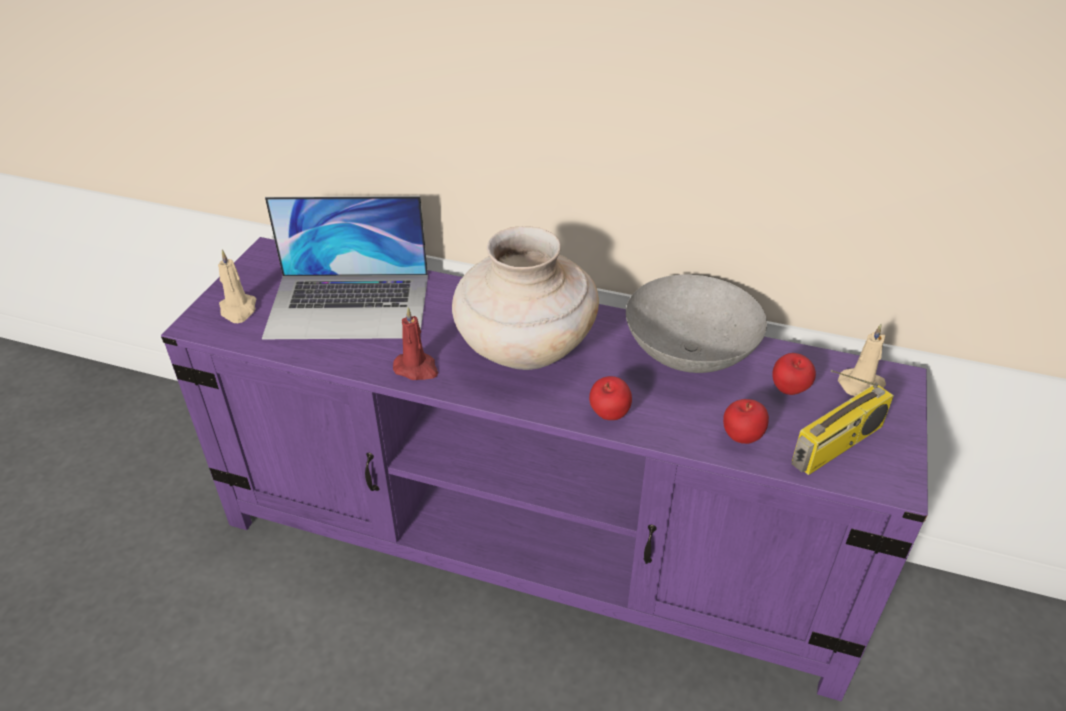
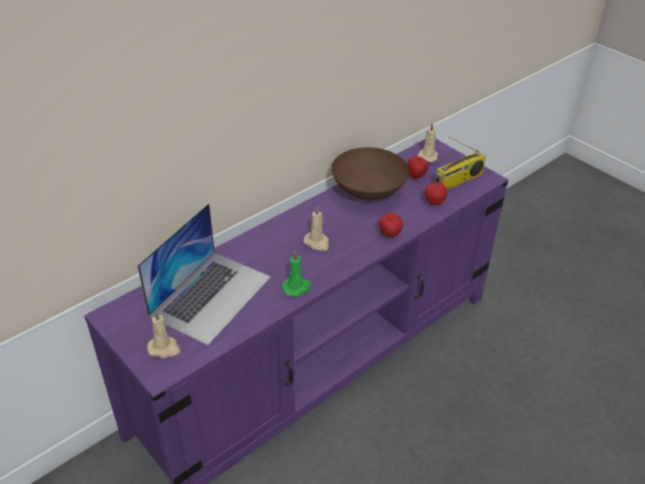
camera: 60 degrees left, 0 degrees up
red candle [393,307,438,380] -> green candle [282,251,311,297]
beige vase [452,226,599,370] -> beige candle [303,207,329,251]
grey bowl [626,274,767,373] -> brown bowl [331,147,409,200]
radio [791,370,894,475] -> radio turned 60 degrees clockwise [435,137,486,190]

